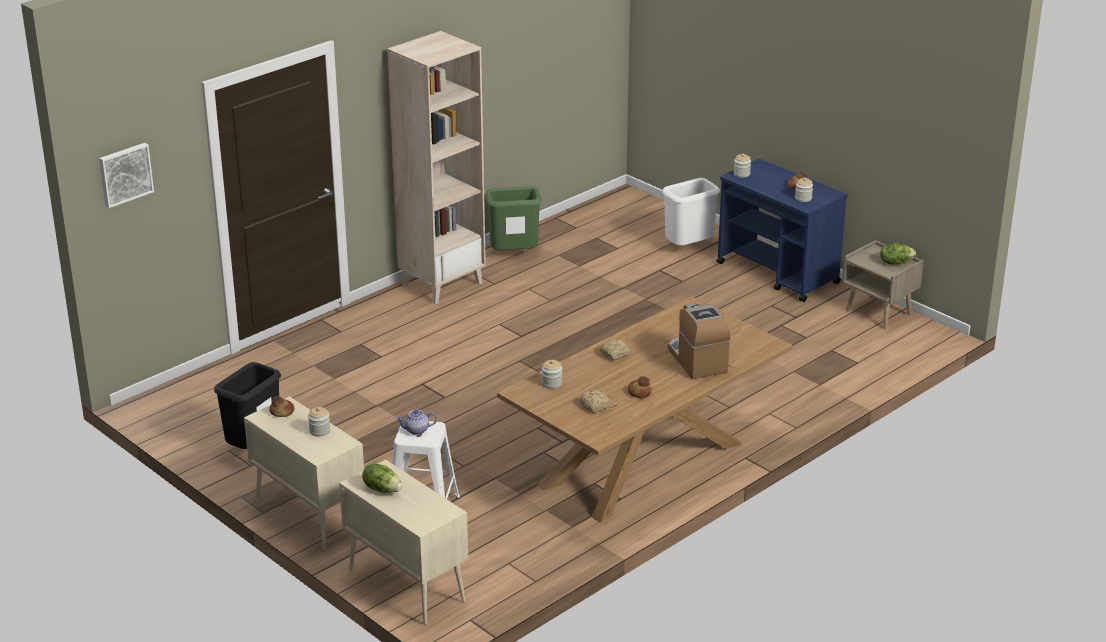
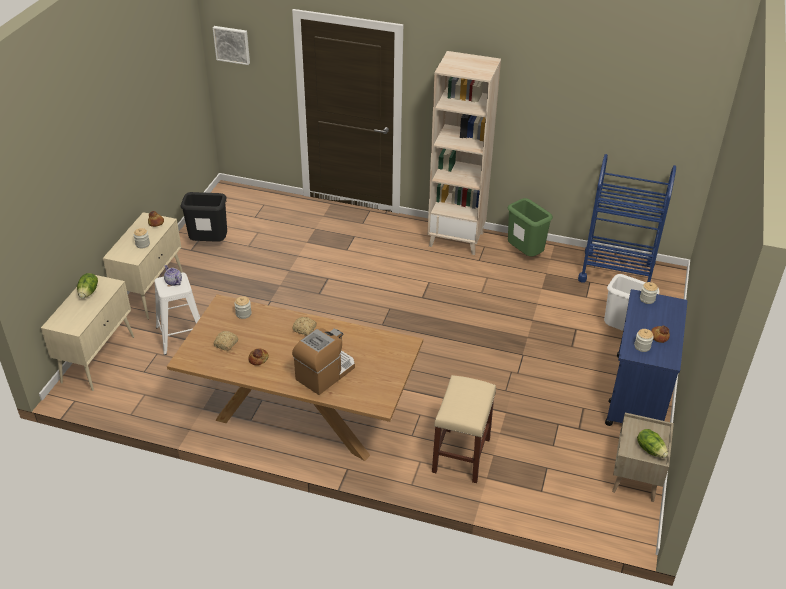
camera: 60 degrees right, 10 degrees up
none -> beige stool [432,375,496,483]
none -> blue cart [578,154,676,282]

